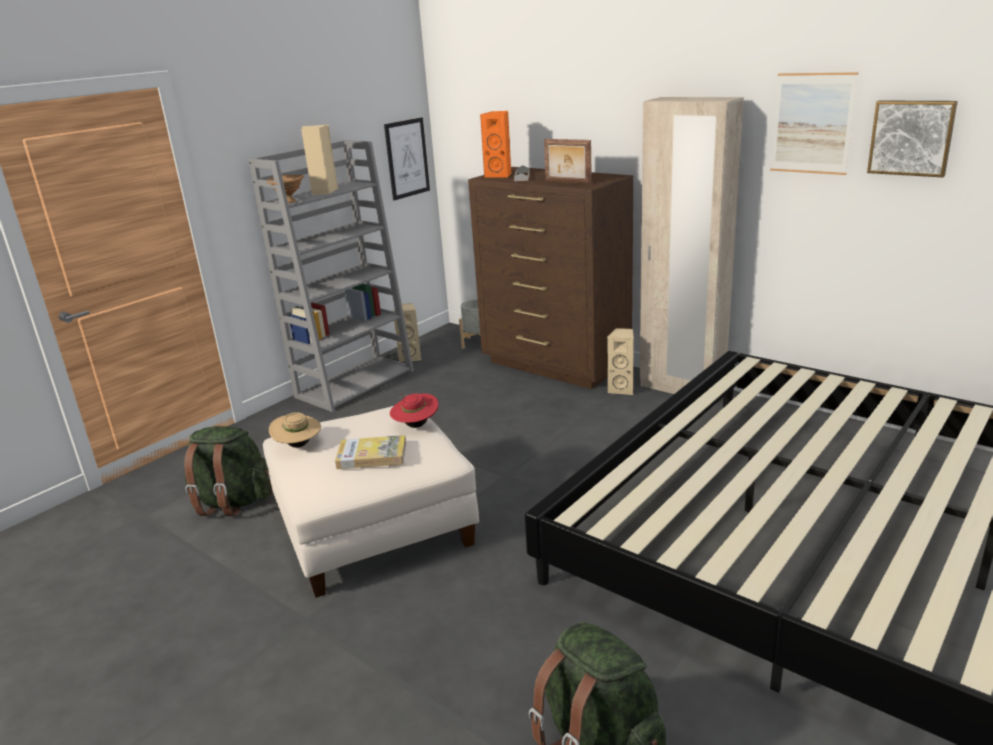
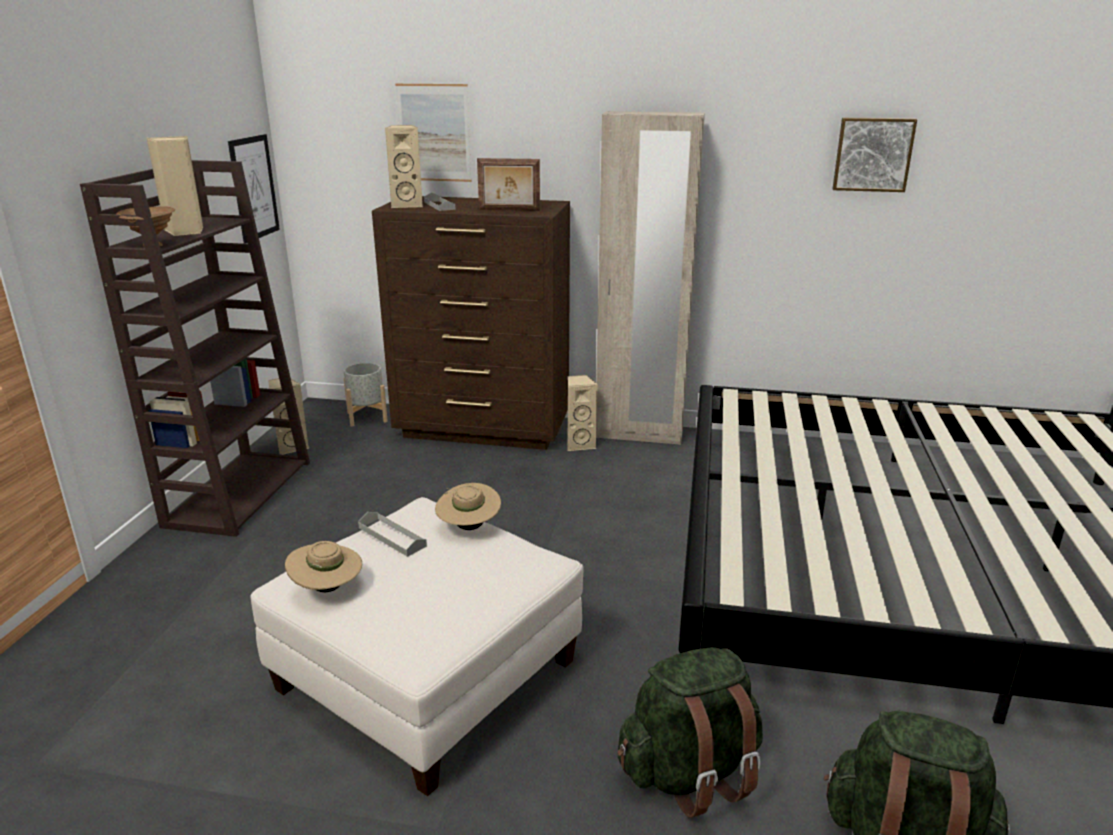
camera: 30 degrees left, 0 degrees up
green backpack [184,426,273,516] -> green backpack moved to [617,647,763,818]
grey bookcase [249,140,414,412] -> brown bookcase [80,160,310,537]
book [335,435,406,469] -> none
red hat [390,393,438,428] -> beige hat [435,483,501,530]
orange speaker [480,111,511,178] -> beige speaker [385,125,423,208]
picture [770,72,858,175] -> picture moved to [395,83,472,182]
none -> grey tray [358,512,427,557]

